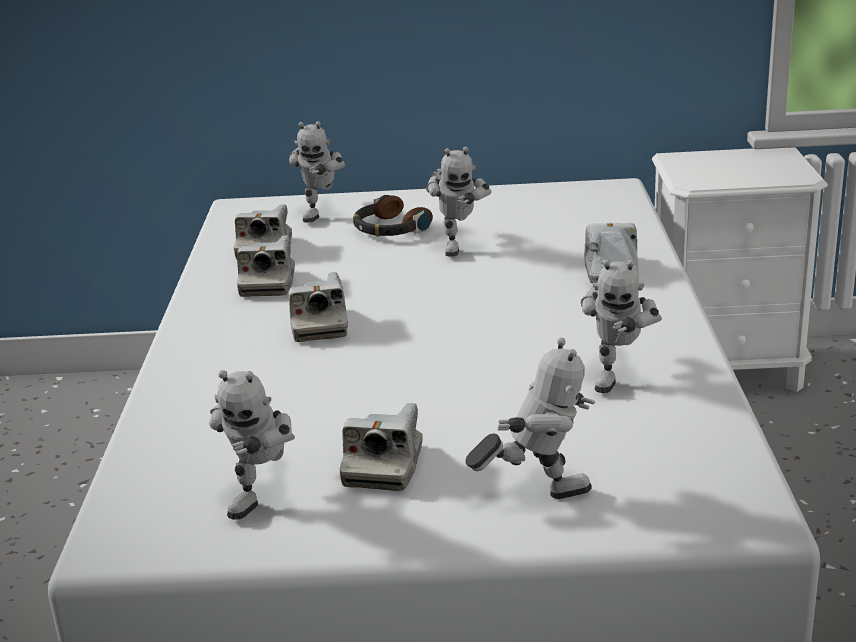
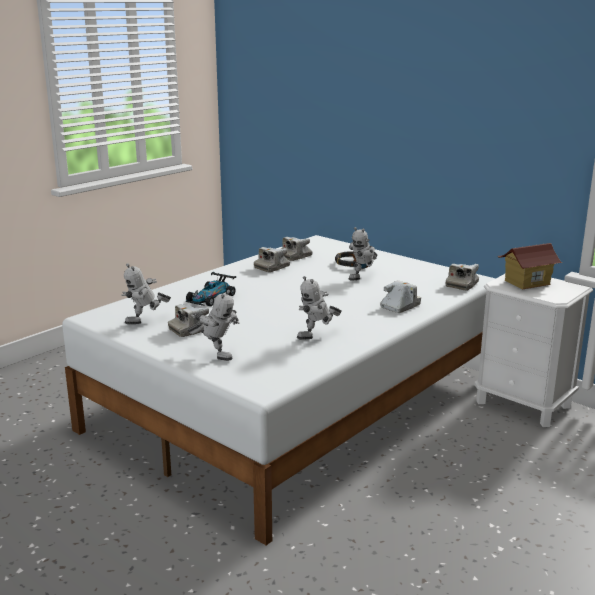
camera: 40 degrees right, 5 degrees down
toy robot [289,121,345,222] -> none
camera [289,272,348,342] -> camera moved to [446,264,479,290]
none -> toy car [186,272,236,306]
none -> toy house [498,243,563,289]

